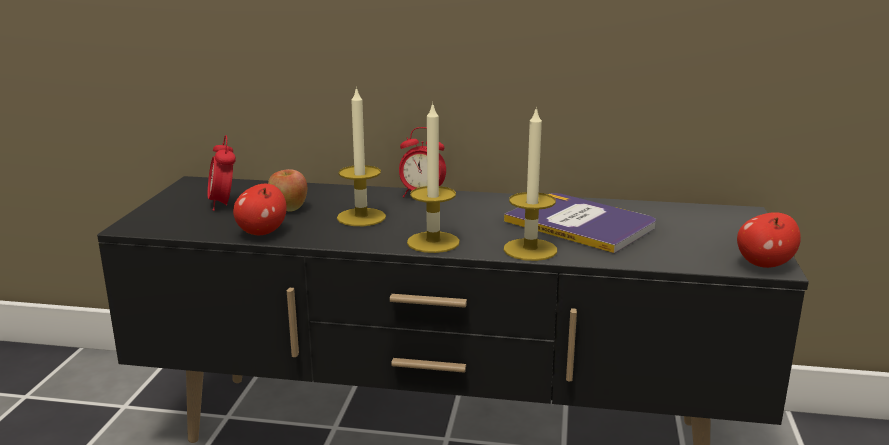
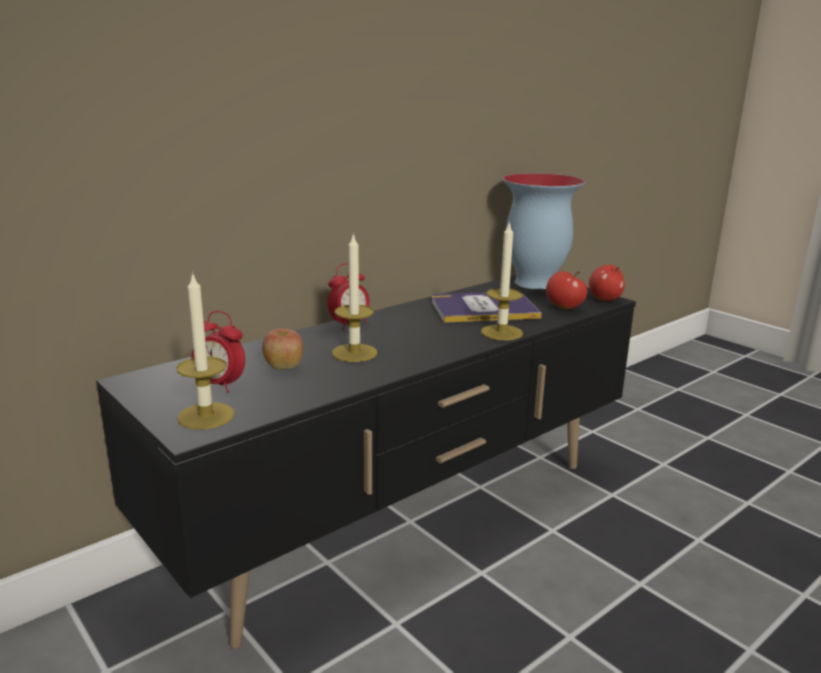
camera: 50 degrees left, 0 degrees up
apple [233,184,287,235] -> apple moved to [546,271,587,309]
candle [407,102,460,253] -> candle moved to [176,272,235,429]
none -> vase [502,173,585,289]

